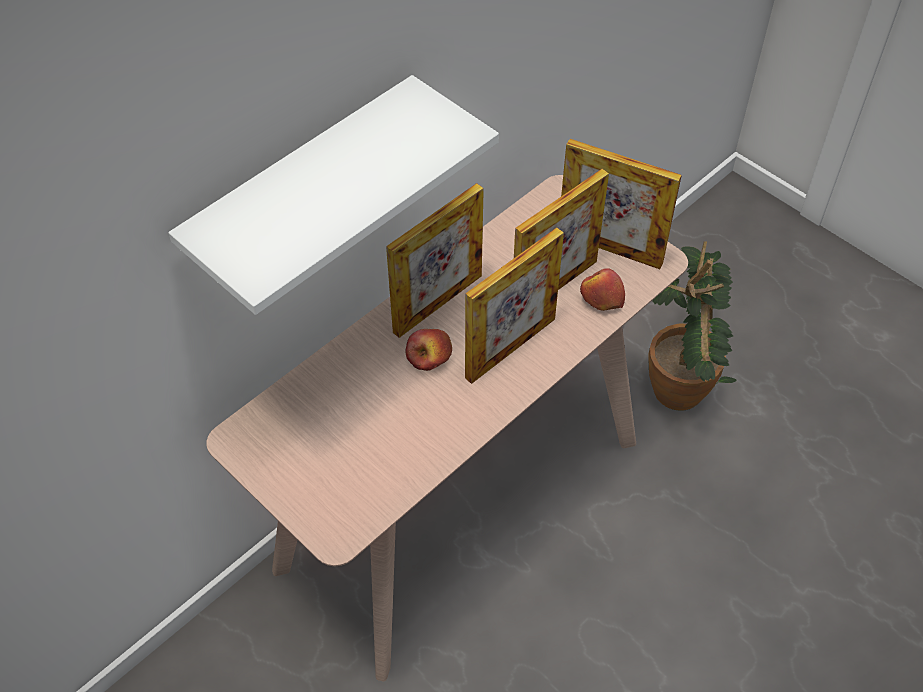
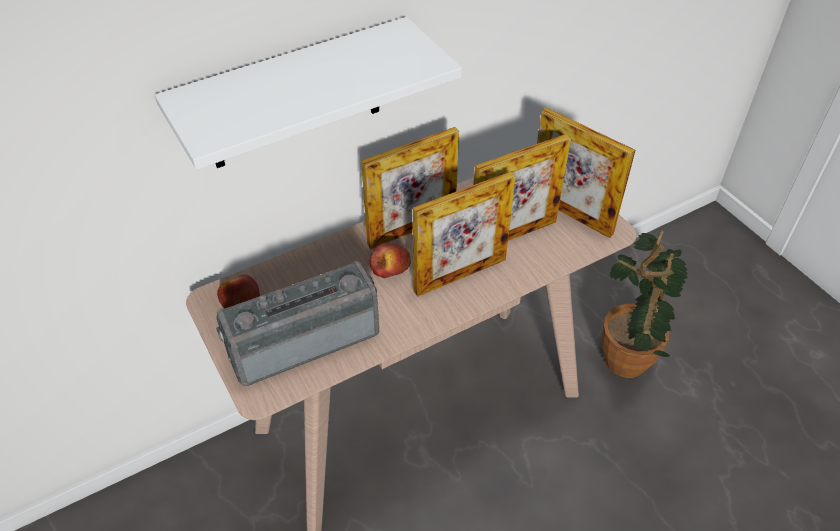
camera: 15 degrees right, 5 degrees down
apple [580,268,625,311] -> apple moved to [217,275,260,309]
none -> radio [216,261,379,386]

